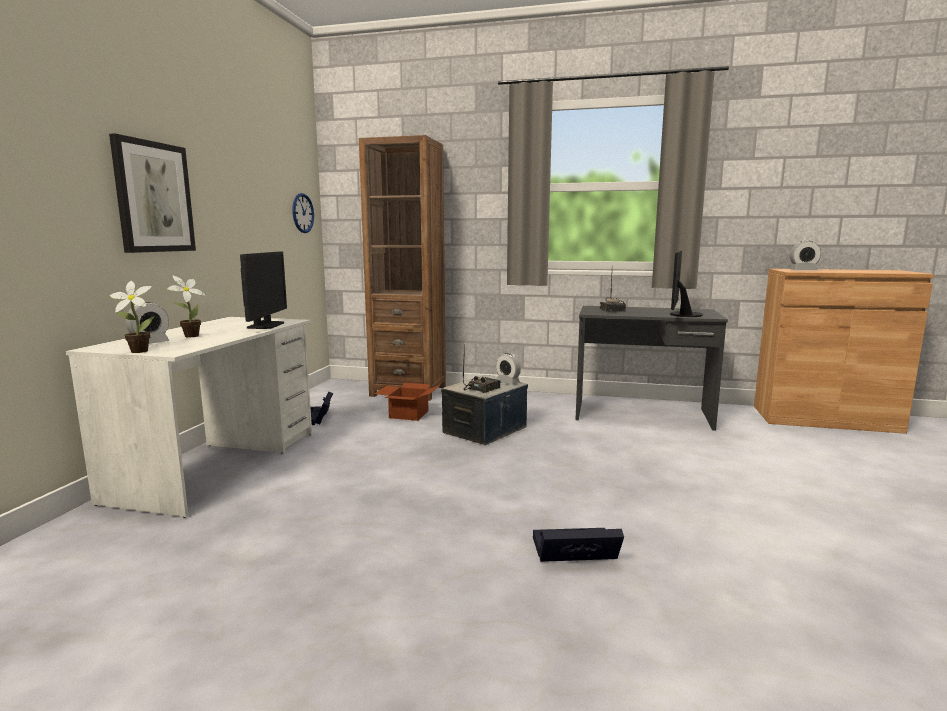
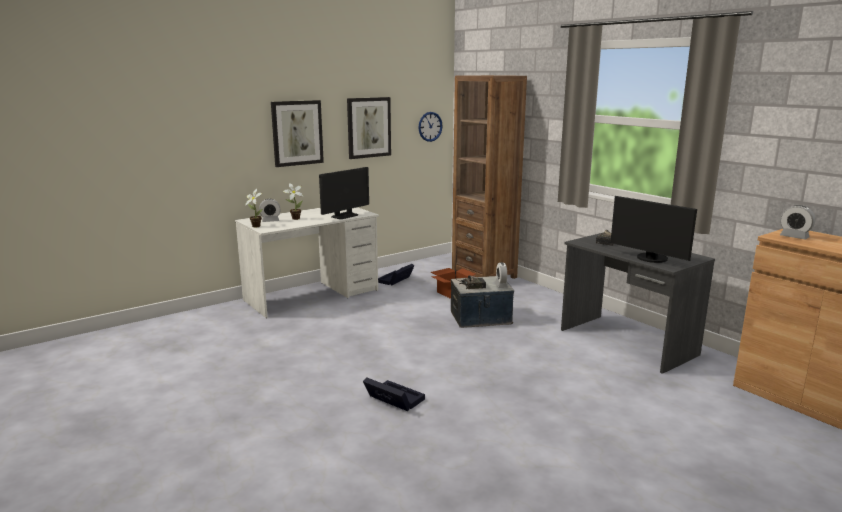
camera: 40 degrees right, 5 degrees up
monitor [670,251,703,317] -> monitor turned 105 degrees counterclockwise [610,196,697,263]
none -> picture [347,97,391,159]

